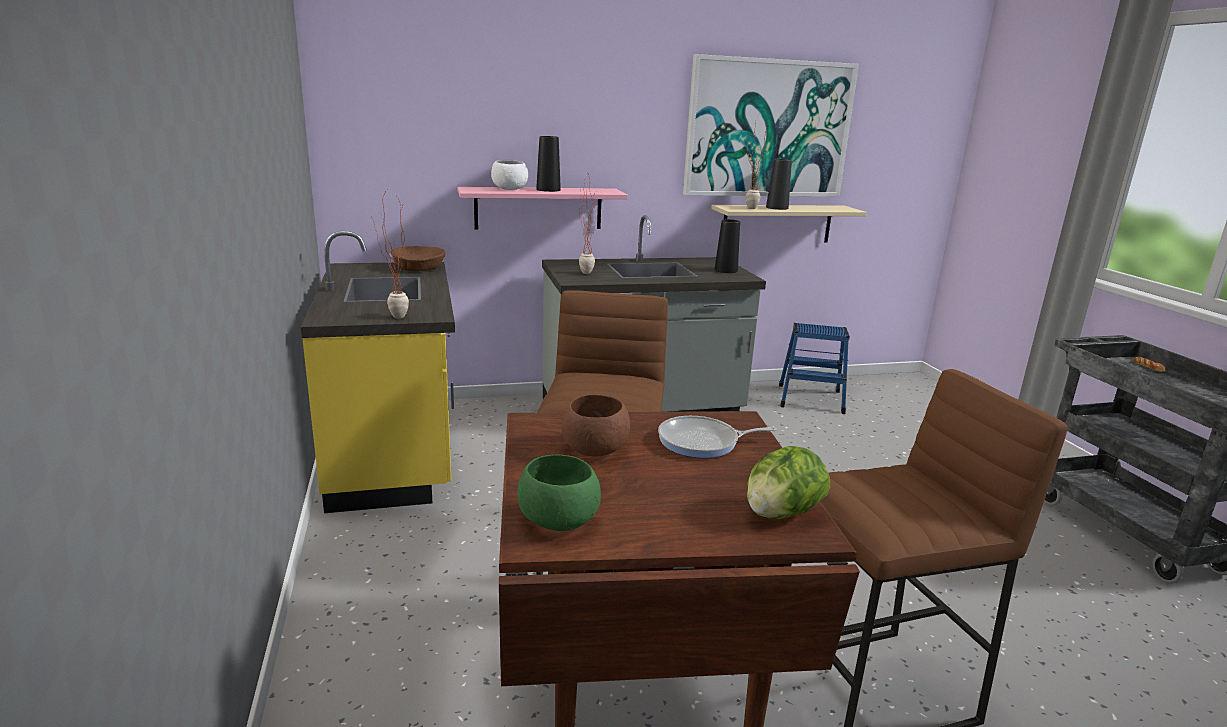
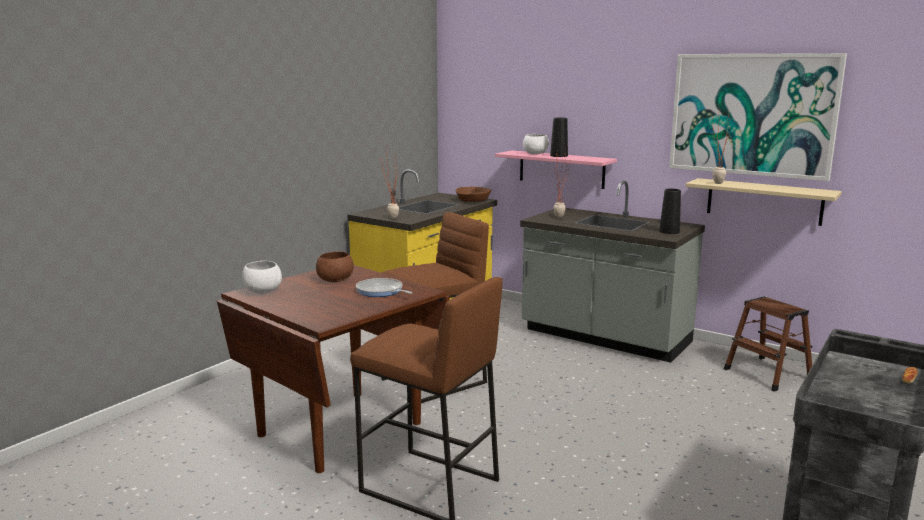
camera: 50 degrees right, 5 degrees down
green bowl [517,454,601,531] -> white bowl [242,261,282,293]
lettuce [747,446,830,520] -> none
black vase [766,159,792,210] -> none
blue step ladder [779,322,850,414] -> brown step ladder [724,296,813,392]

